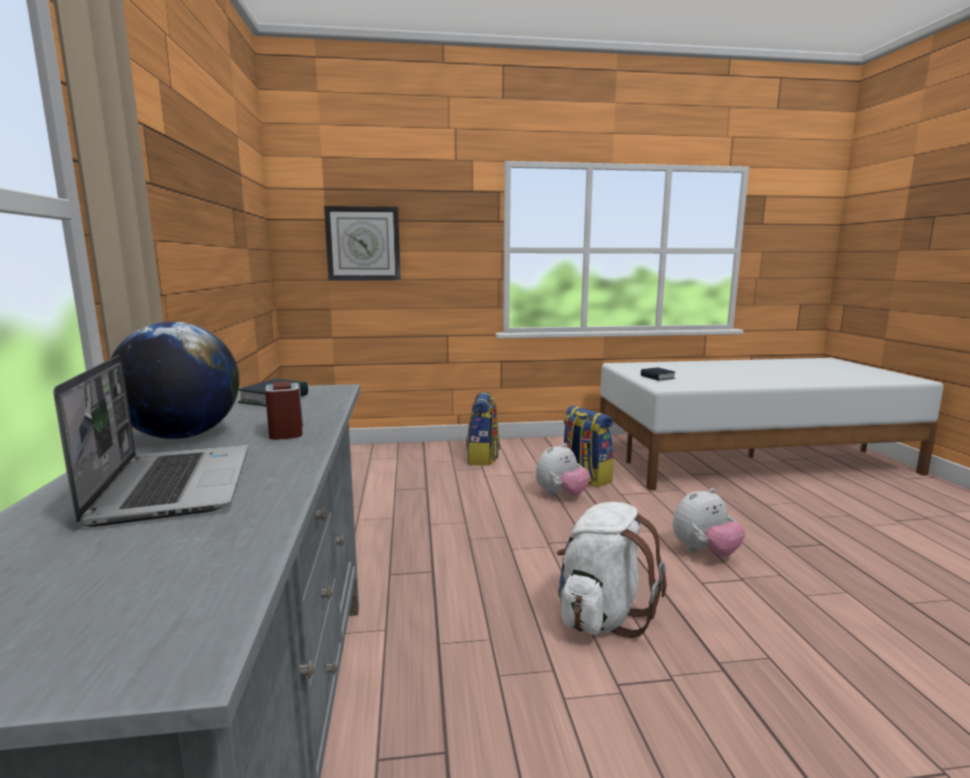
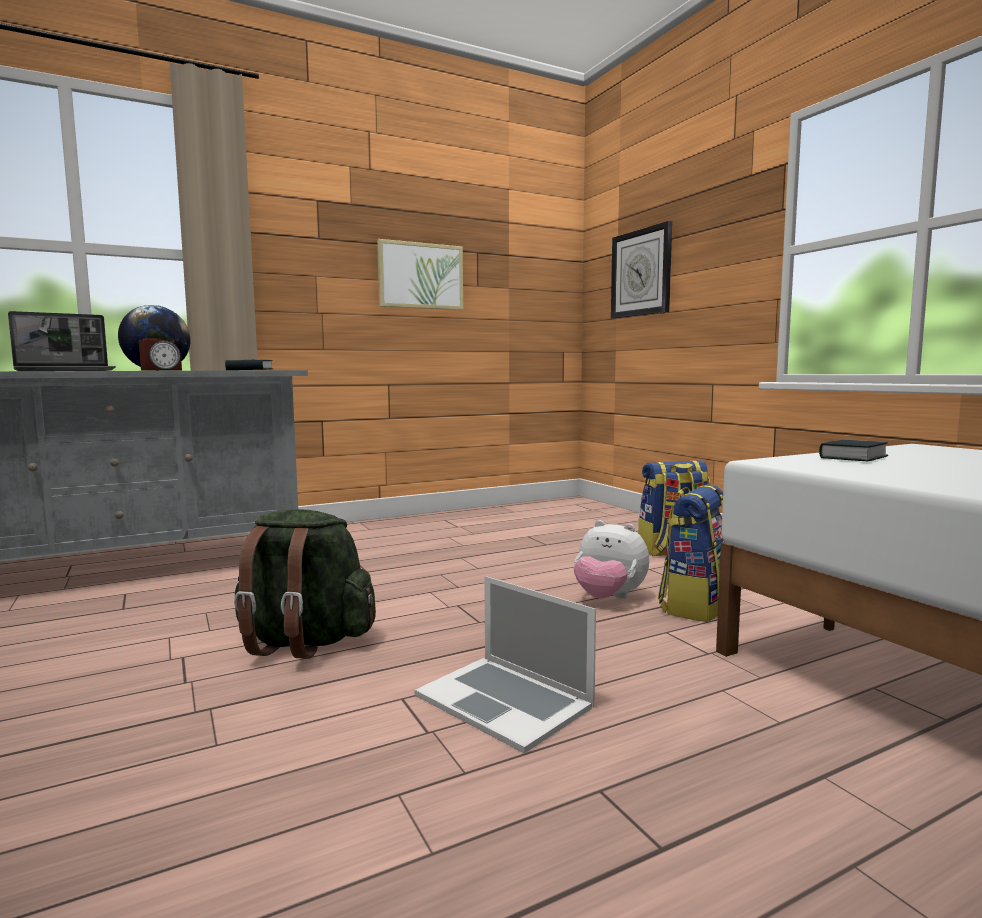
camera: 70 degrees right, 5 degrees down
white backpack [557,502,666,638] -> green backpack [234,509,376,659]
plush toy [673,488,745,557] -> laptop [415,576,596,754]
none -> picture [377,239,463,310]

